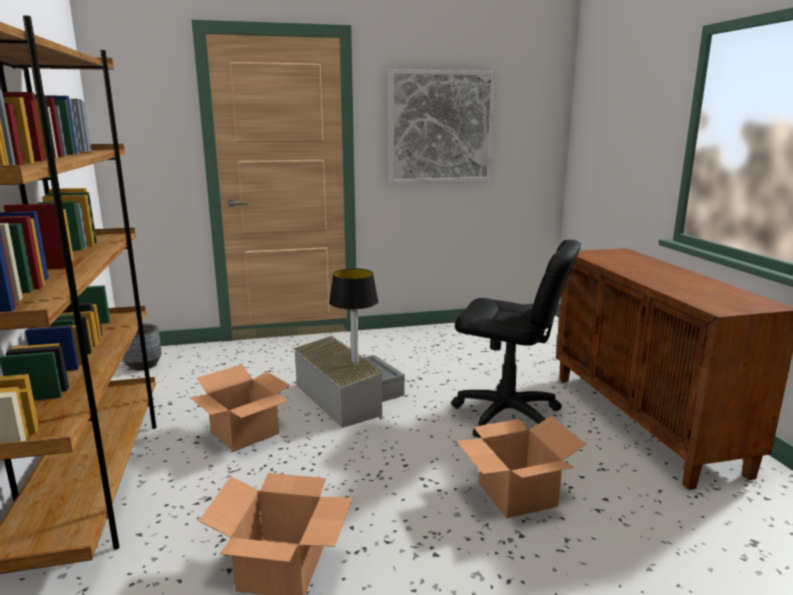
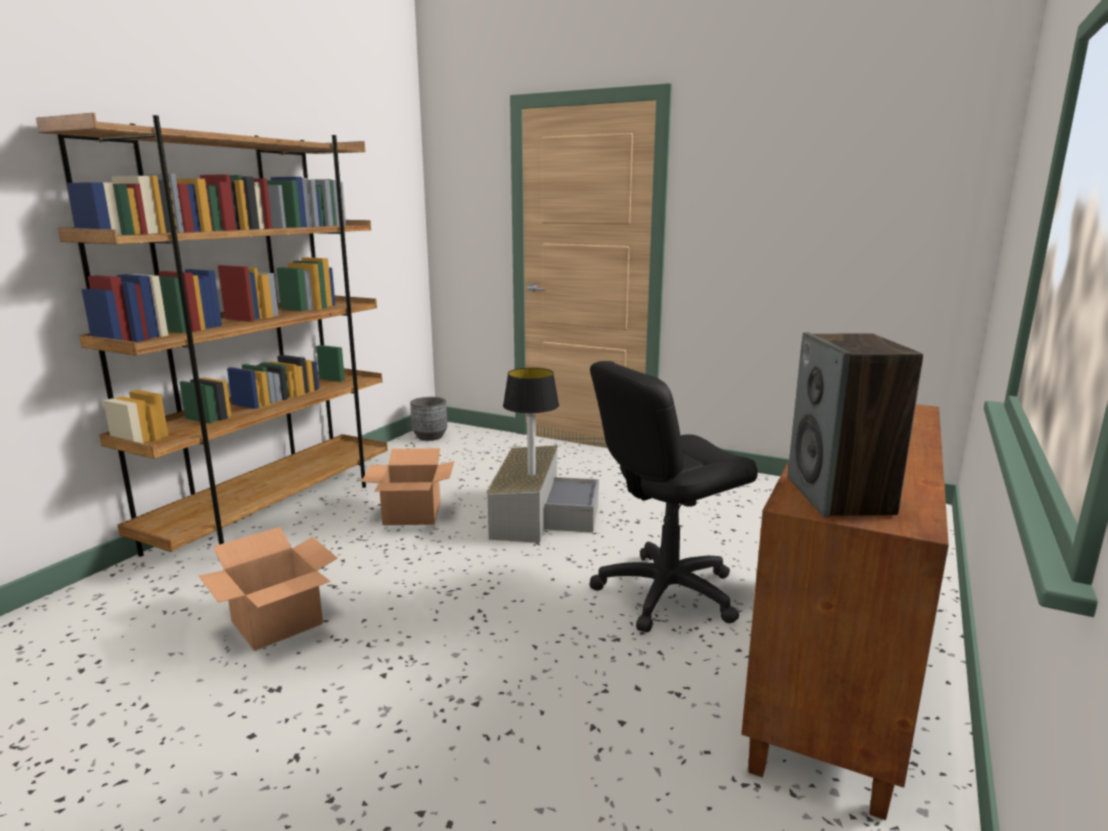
camera: 40 degrees right, 0 degrees up
picture [389,69,496,184] -> none
black office chair [451,240,581,438] -> black office chair turned 90 degrees clockwise [590,361,758,633]
cardboard box [456,416,586,519] -> none
none -> speaker [788,332,923,517]

